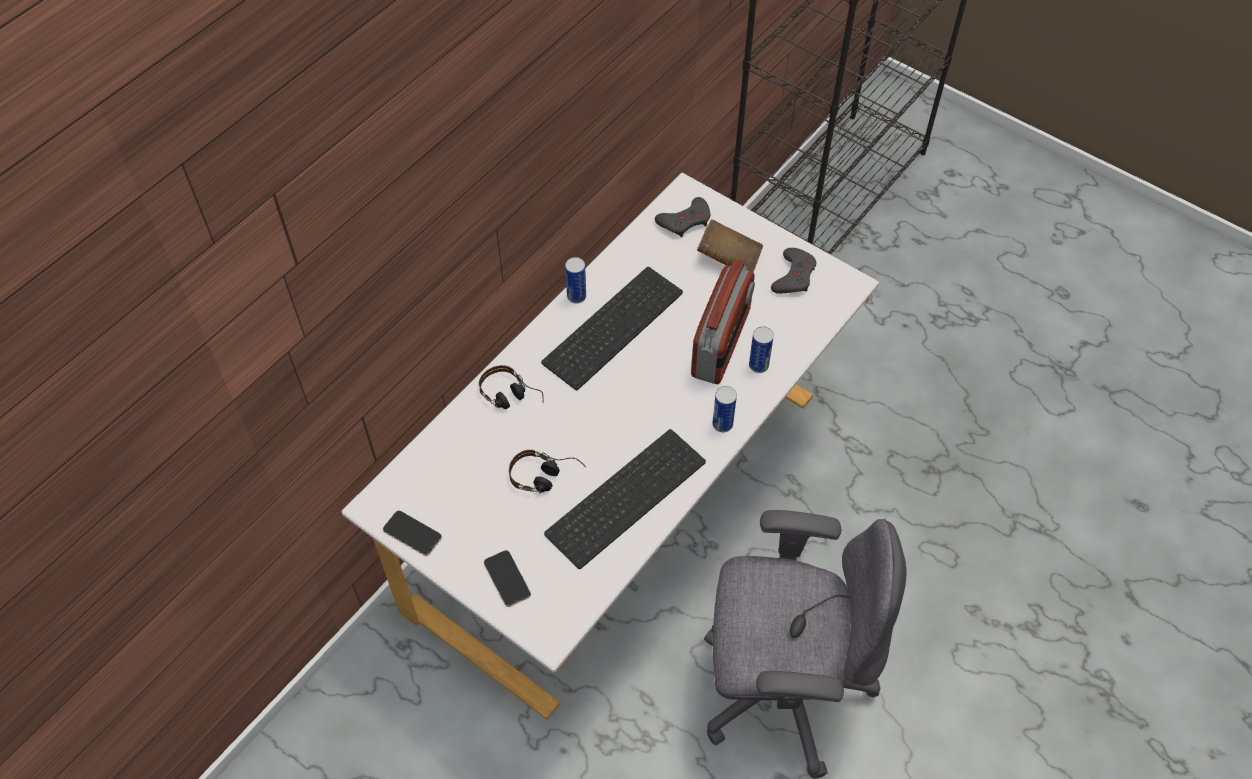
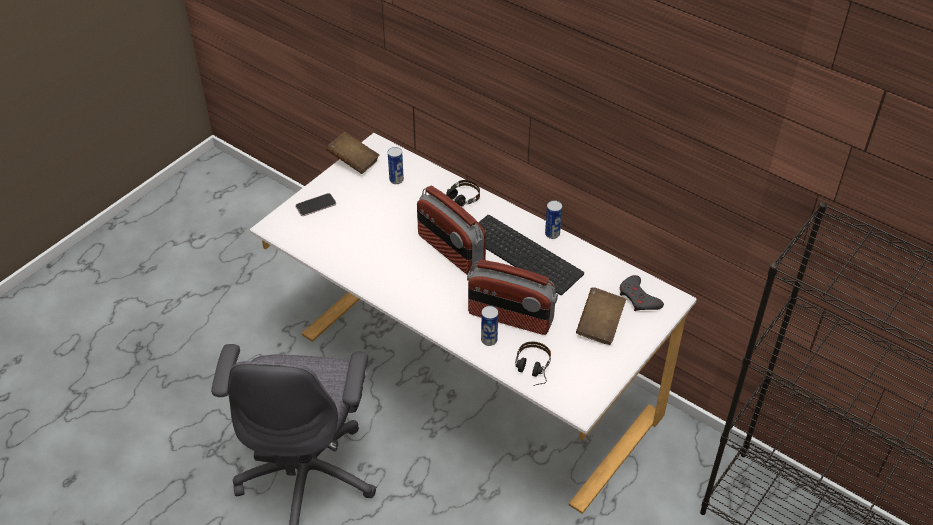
camera: 90 degrees right, 10 degrees down
phone [383,510,442,556] -> brown book [326,132,380,174]
headphones [509,450,586,493] -> headphones moved to [515,341,551,386]
keyboard [544,429,706,569] -> none
can [713,386,737,432] -> can moved to [388,147,404,184]
grey game controller [771,248,816,294] -> none
none -> radio [417,186,486,275]

